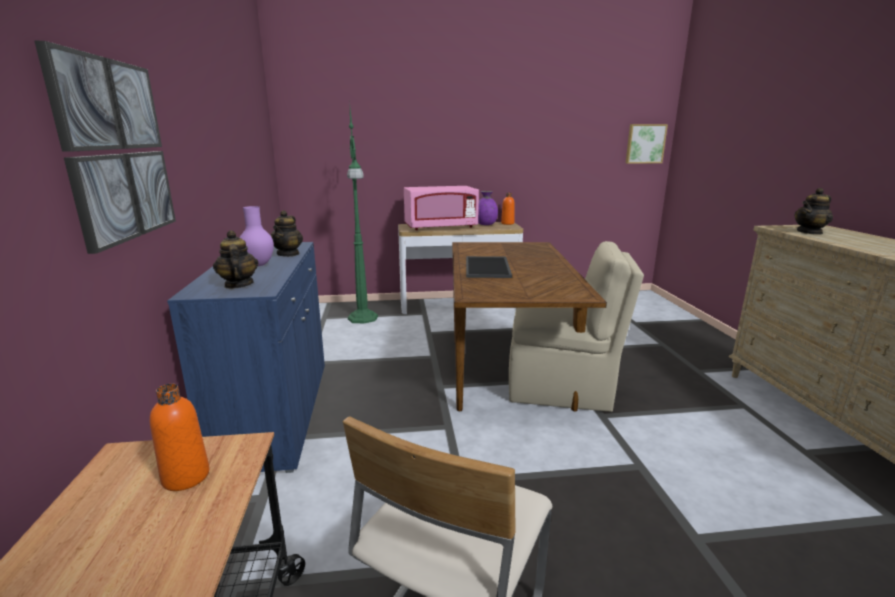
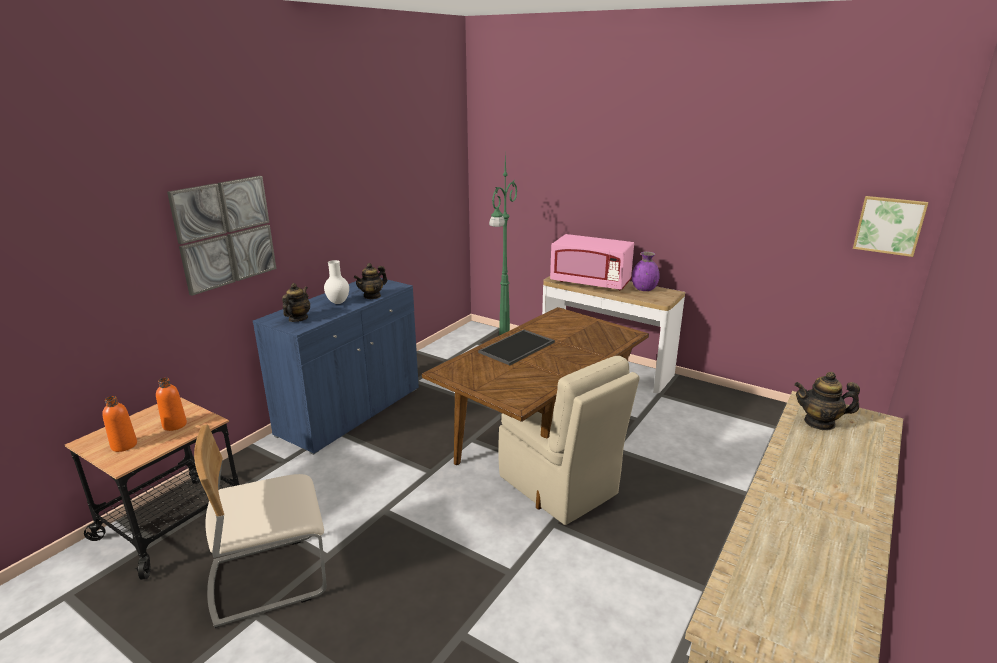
camera: 40 degrees right, 5 degrees up
purple vase [240,206,274,266] -> white vase [324,260,349,304]
orange bottle [501,193,515,225] -> orange bottle moved to [102,396,137,452]

